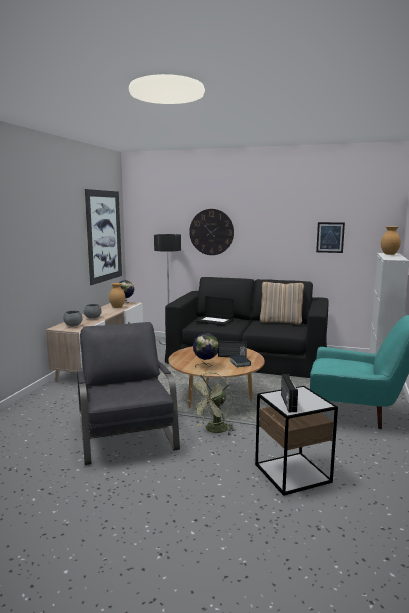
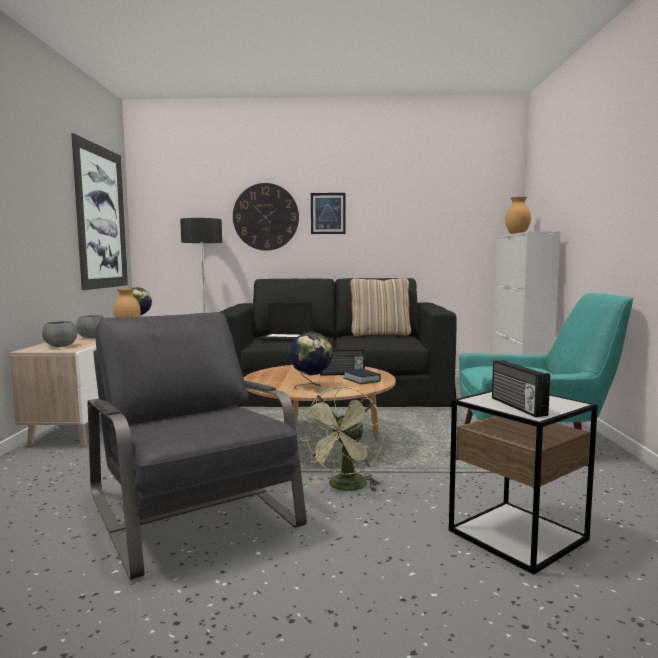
camera: 15 degrees left, 5 degrees down
picture [316,222,345,253] -> picture moved to [311,193,346,234]

